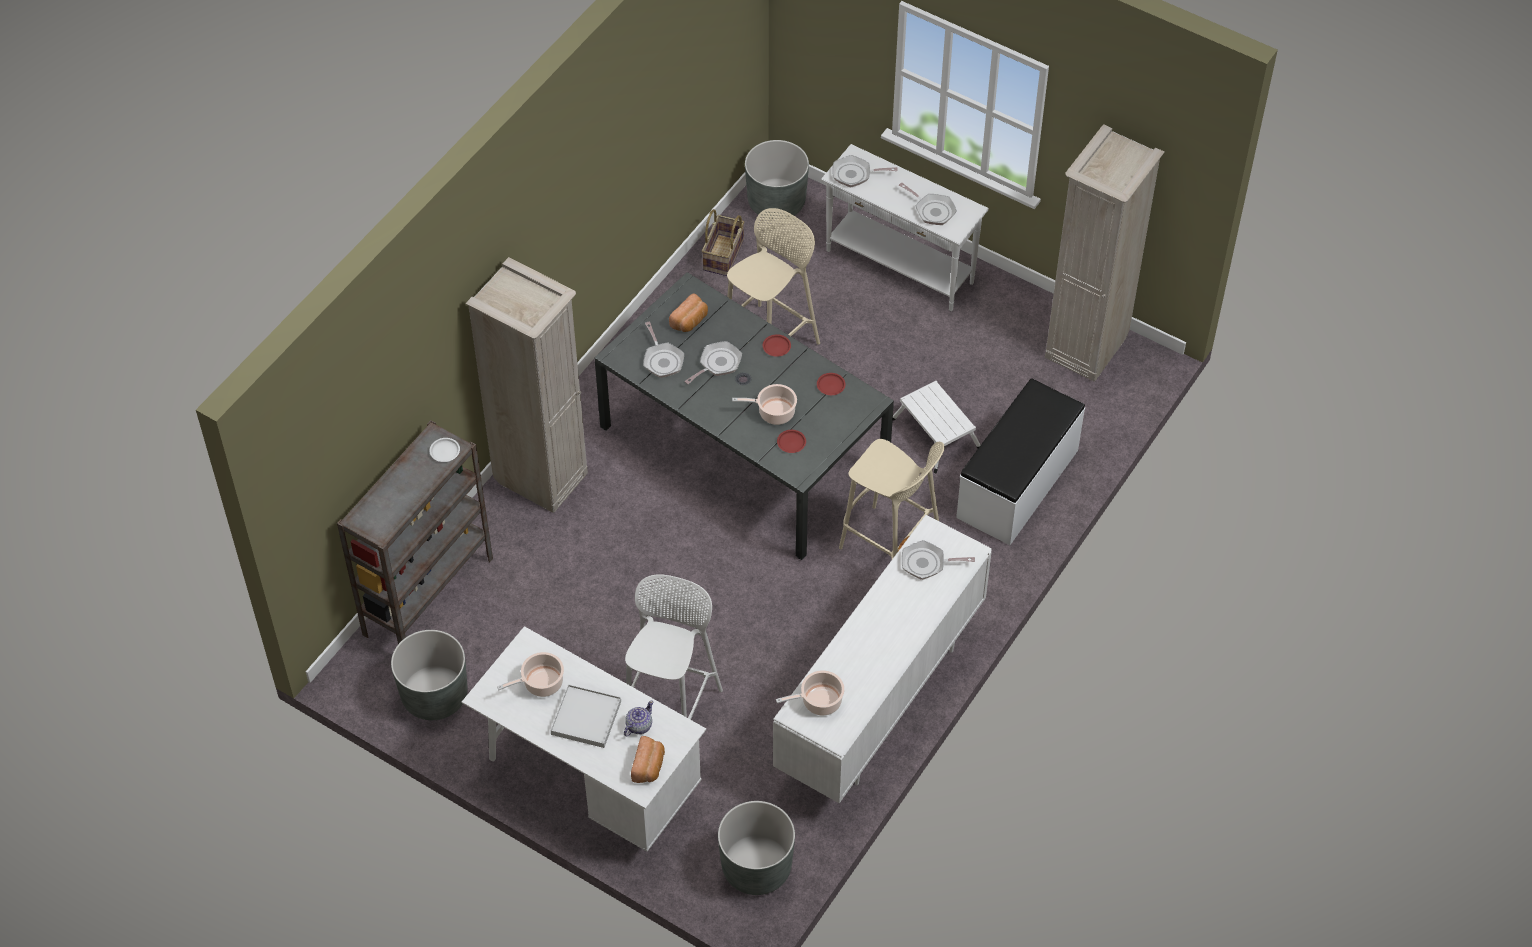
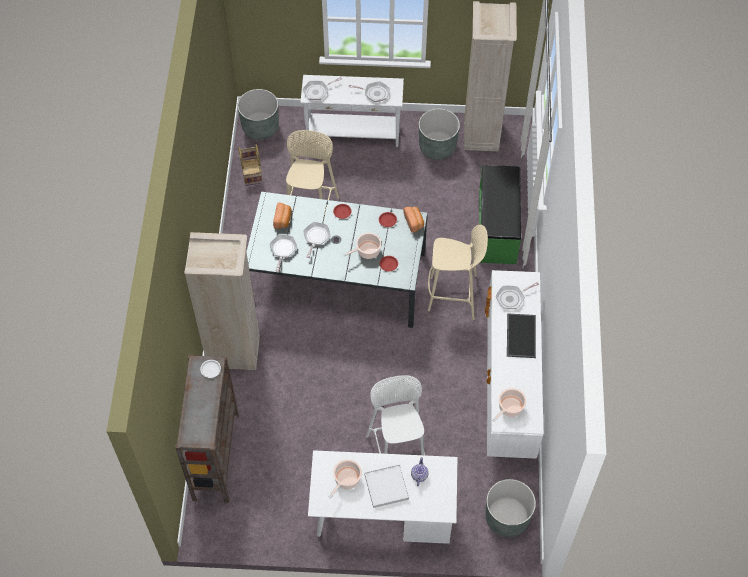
camera: 30 degrees left, 5 degrees up
grey planter [391,630,468,720] -> grey planter moved to [419,108,460,160]
bread [631,736,665,783] -> bread moved to [403,207,424,233]
frying pan [643,322,684,378] -> frying pan turned 120 degrees counterclockwise [270,235,297,272]
white step ladder [893,381,981,473] -> none
white bench [956,378,1085,545] -> green bench [479,165,521,264]
none -> tray [507,313,536,358]

